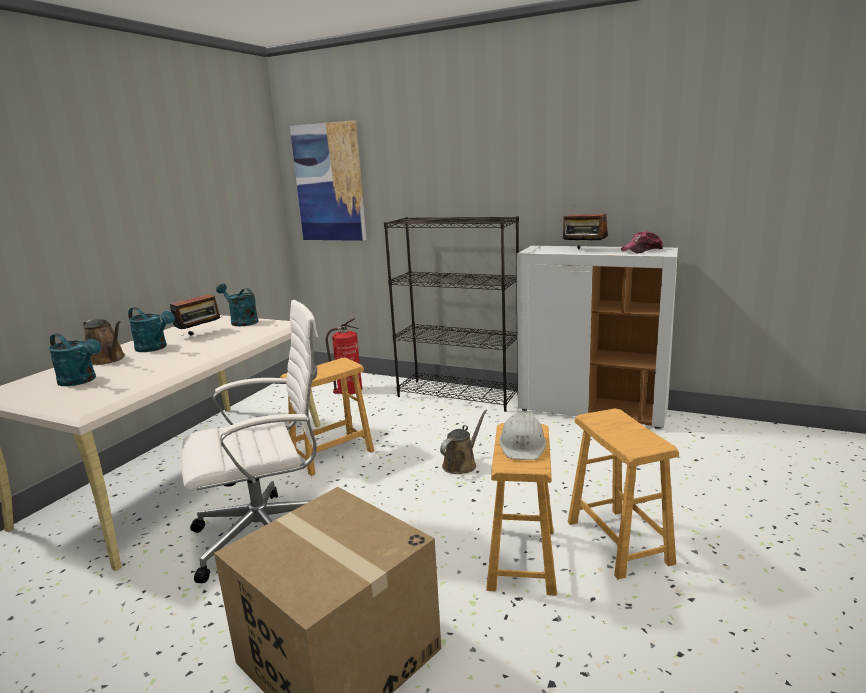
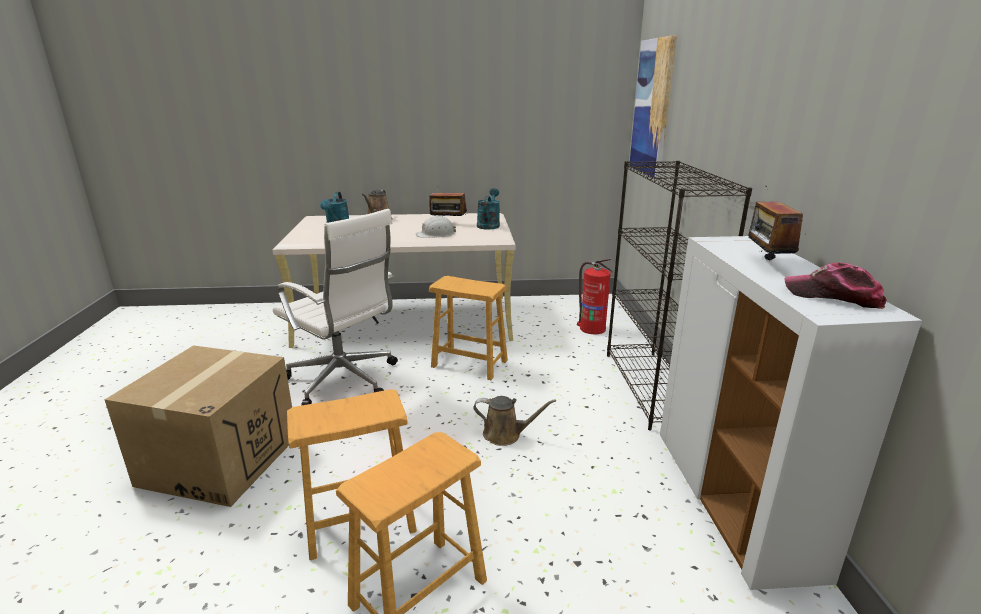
camera: 60 degrees right, 5 degrees up
turquoise watering can [128,307,175,352] -> none
white hard hat [499,412,546,460] -> white hard hat moved to [415,216,456,238]

